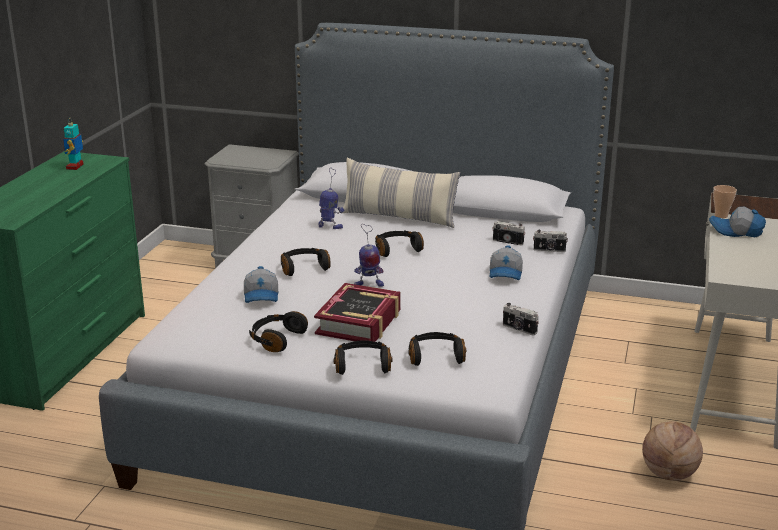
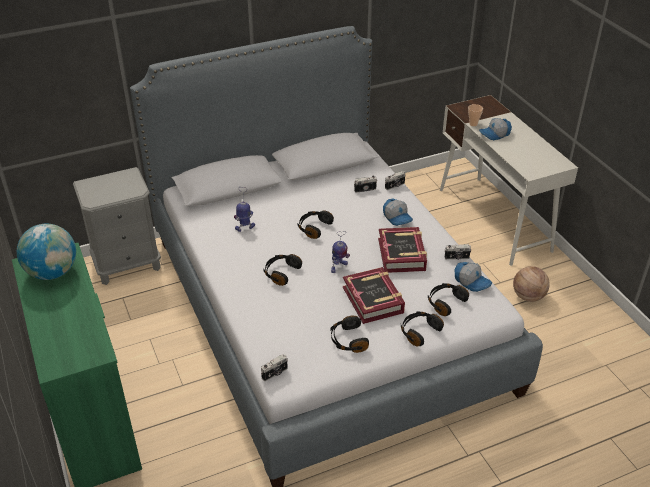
camera: 40 degrees left, 15 degrees up
toy robot [63,122,84,170] -> globe [17,224,76,280]
cap [244,266,278,303] -> cap moved to [455,262,492,292]
pillow [342,158,460,228] -> none
none -> camera [261,354,288,381]
none -> book [378,227,427,273]

